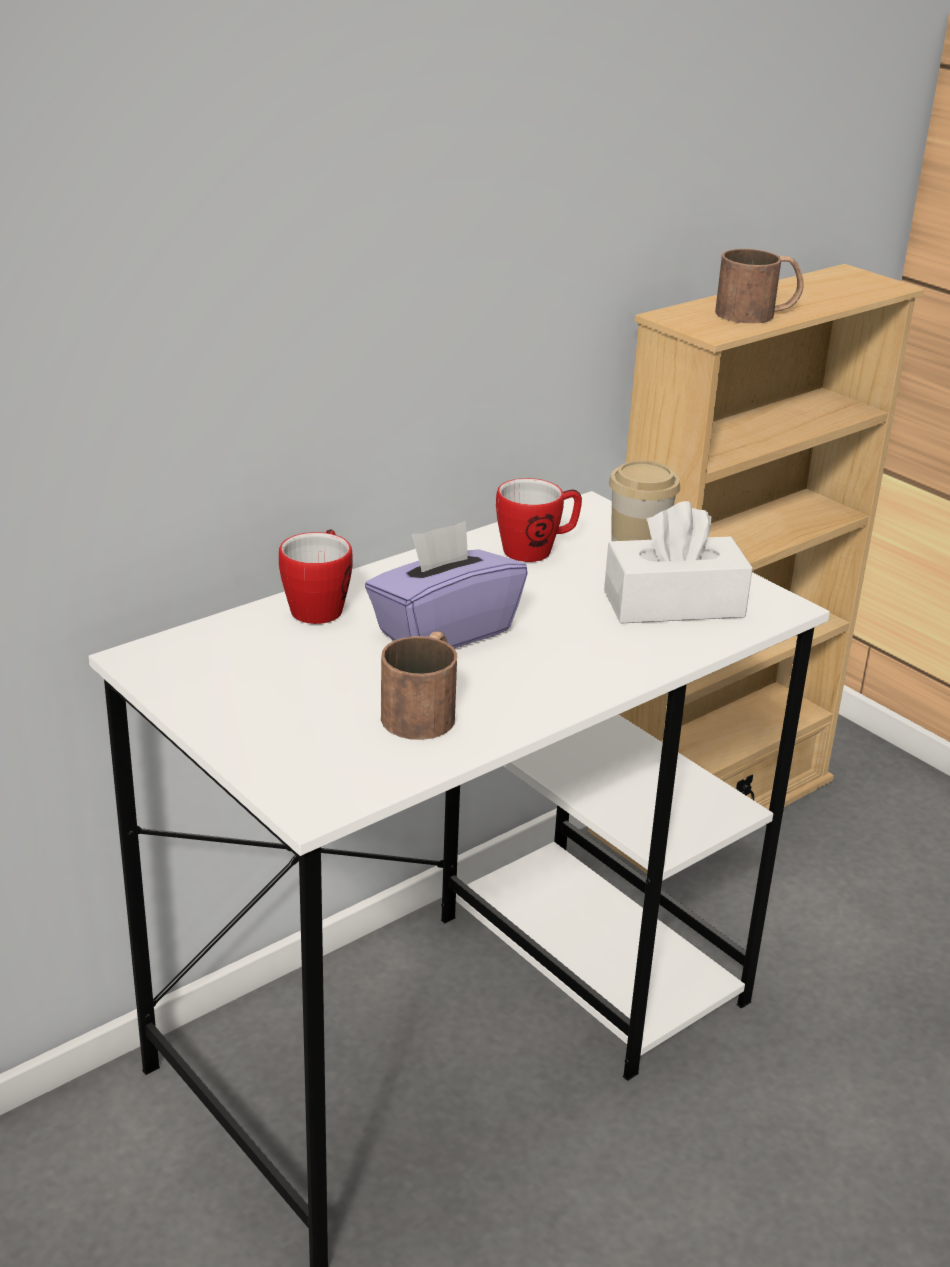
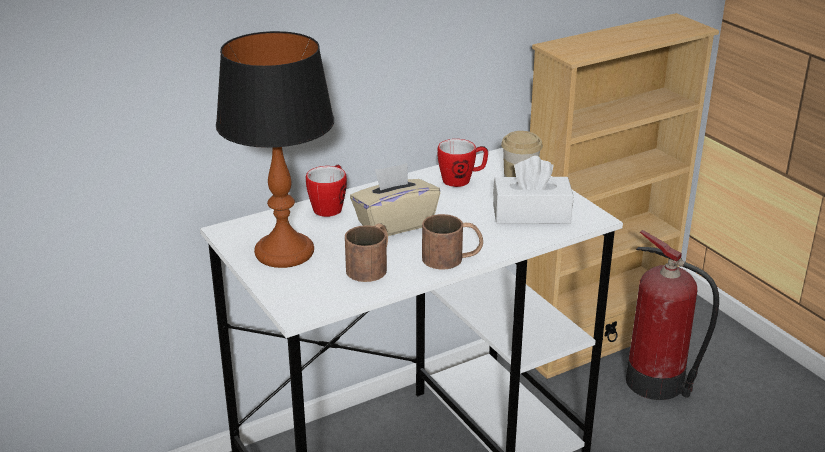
camera: 10 degrees right, 0 degrees up
purple tissue box [365,521,528,649] -> beige tissue box [350,163,440,236]
brown mug [715,249,804,324] -> brown mug moved to [422,214,483,270]
none -> table lamp [216,31,334,268]
none -> fire extinguisher [626,230,719,400]

